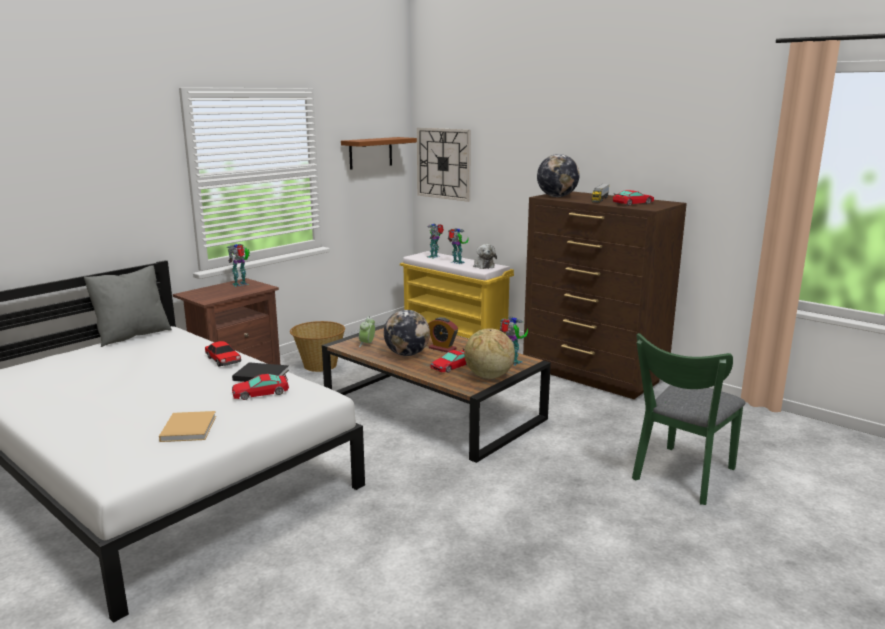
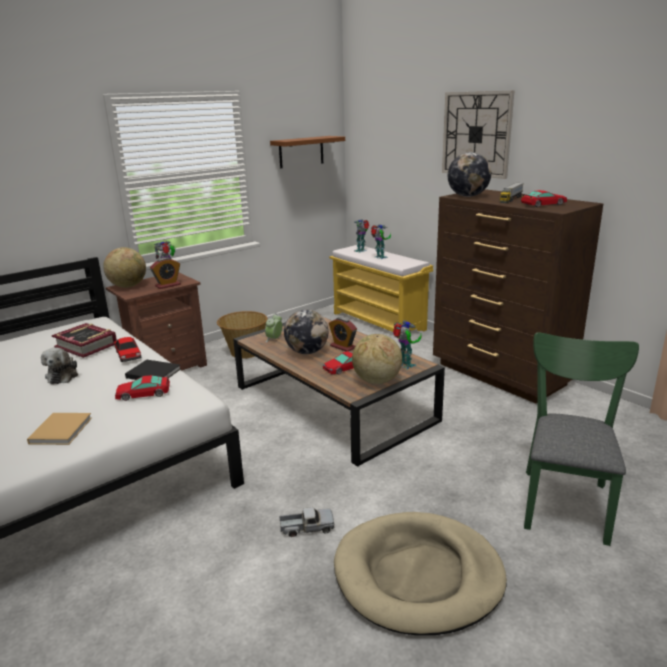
camera: 10 degrees right, 5 degrees up
grey pillow [84,265,172,347] -> none
wall clock [417,128,471,202] -> wall clock moved to [442,91,514,179]
plush toy [473,244,497,269] -> plush toy moved to [41,348,78,384]
green chair [632,333,745,505] -> green chair turned 150 degrees clockwise [524,333,639,546]
none -> book [52,323,117,358]
none -> globe [103,247,146,288]
none -> alarm clock [150,258,181,289]
none -> toy truck [279,507,335,537]
none -> beige dog bed [334,512,507,635]

